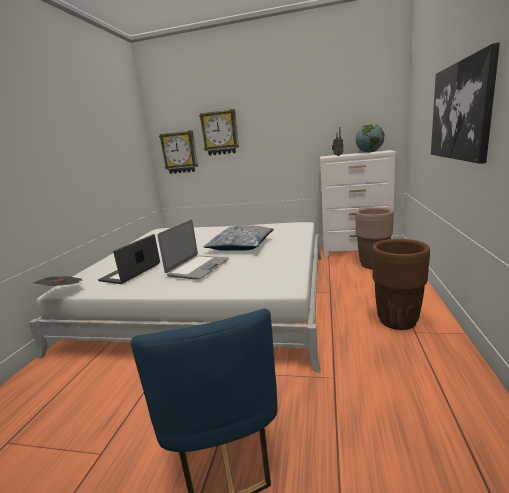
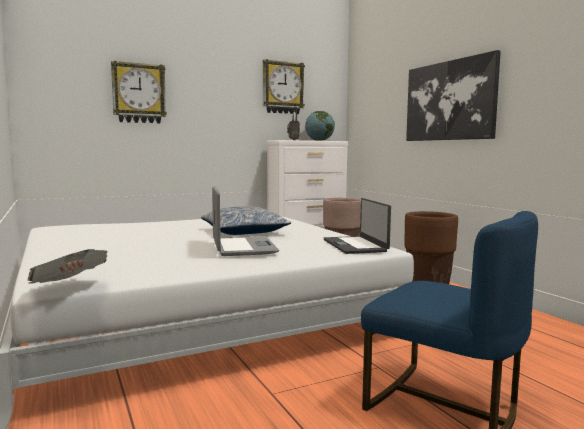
camera: 40 degrees left, 10 degrees down
laptop [98,234,160,284] -> laptop moved to [324,198,391,254]
wall clock [159,130,198,174] -> wall clock moved to [263,59,305,114]

